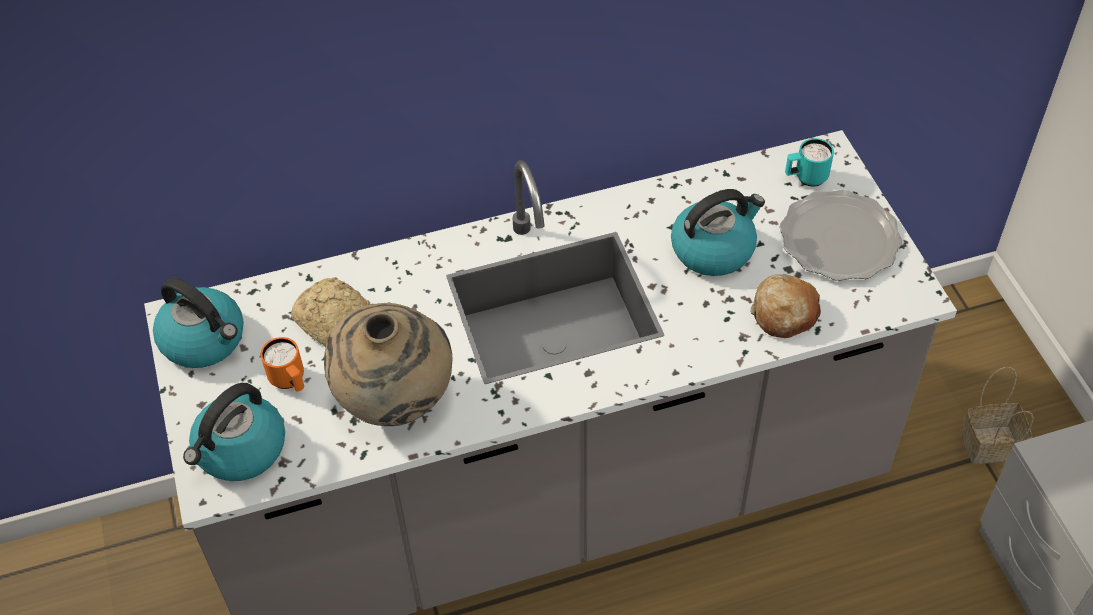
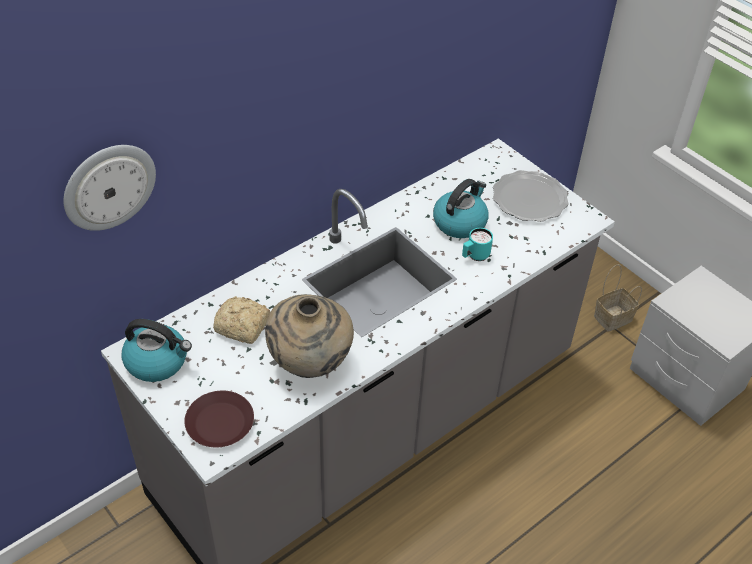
camera: 25 degrees left, 5 degrees down
kettle [183,383,285,481] -> brown plate [184,391,254,447]
orange mug [260,337,304,391] -> none
bread [750,274,821,338] -> none
turquoise mug [785,138,834,187] -> turquoise mug moved to [462,228,493,261]
none -> wall clock [63,145,156,231]

